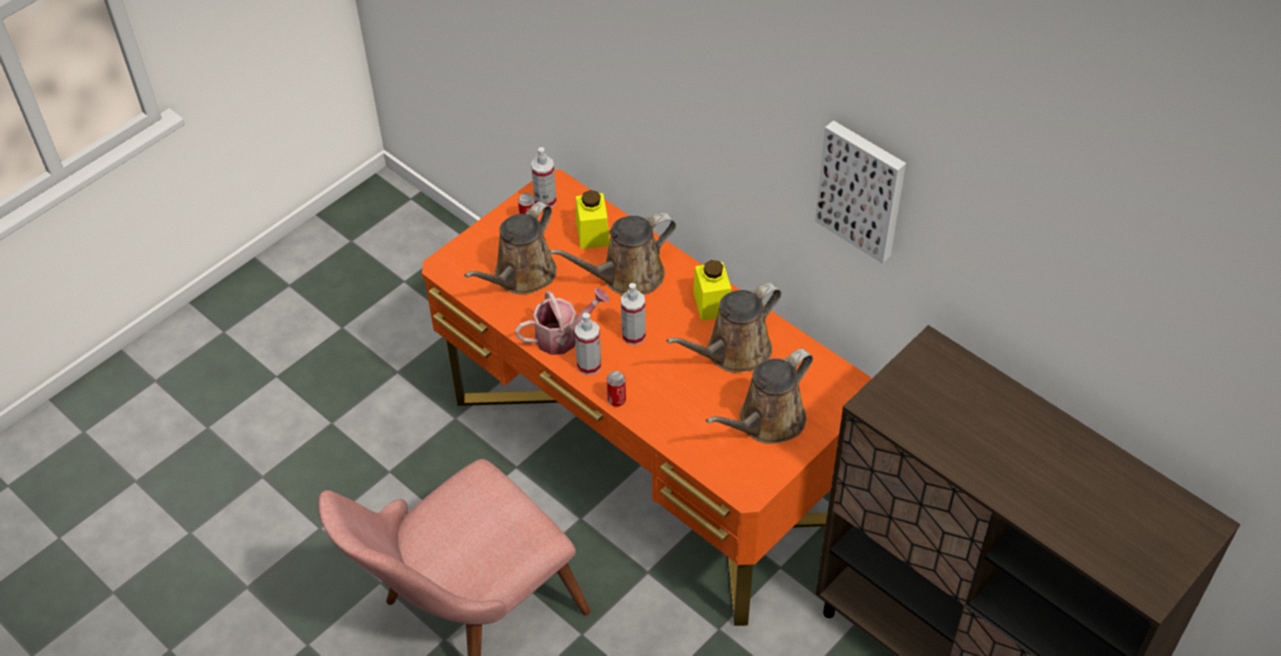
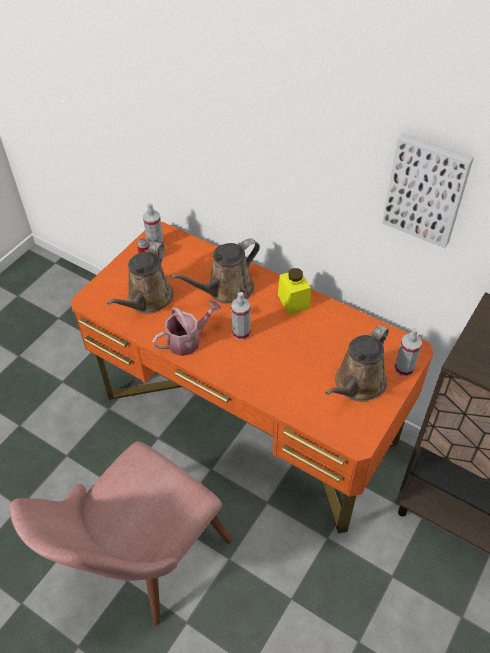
camera: 10 degrees left, 0 degrees up
spray bottle [575,313,601,375] -> spray bottle moved to [395,328,422,377]
yellow jar [576,190,610,249] -> none
can [607,371,626,407] -> none
brown watering can [667,283,781,373] -> none

